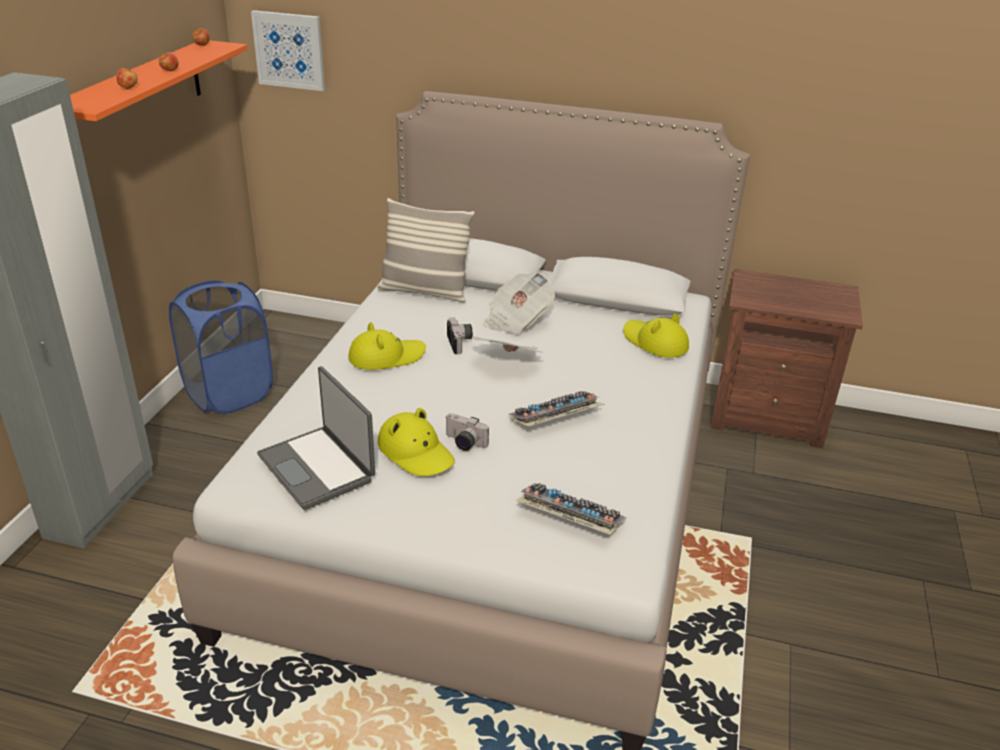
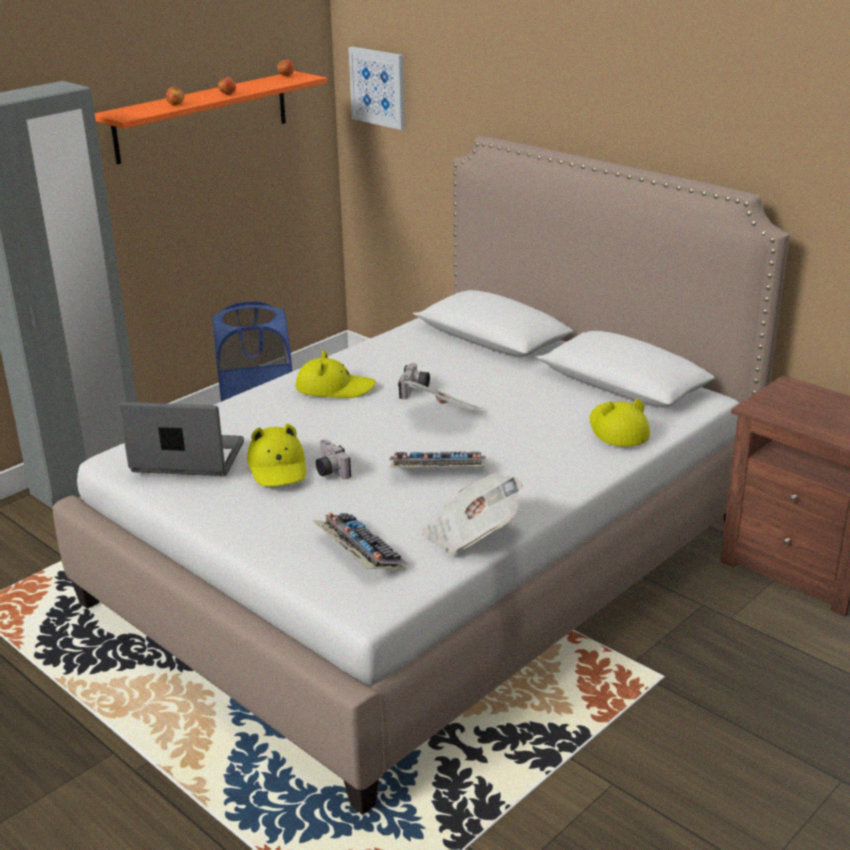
camera: 30 degrees right, 5 degrees down
laptop [257,366,375,510] -> laptop turned 105 degrees clockwise [119,402,244,476]
pillow [377,198,474,302] -> none
newspaper [483,272,555,334] -> newspaper moved to [422,473,523,554]

